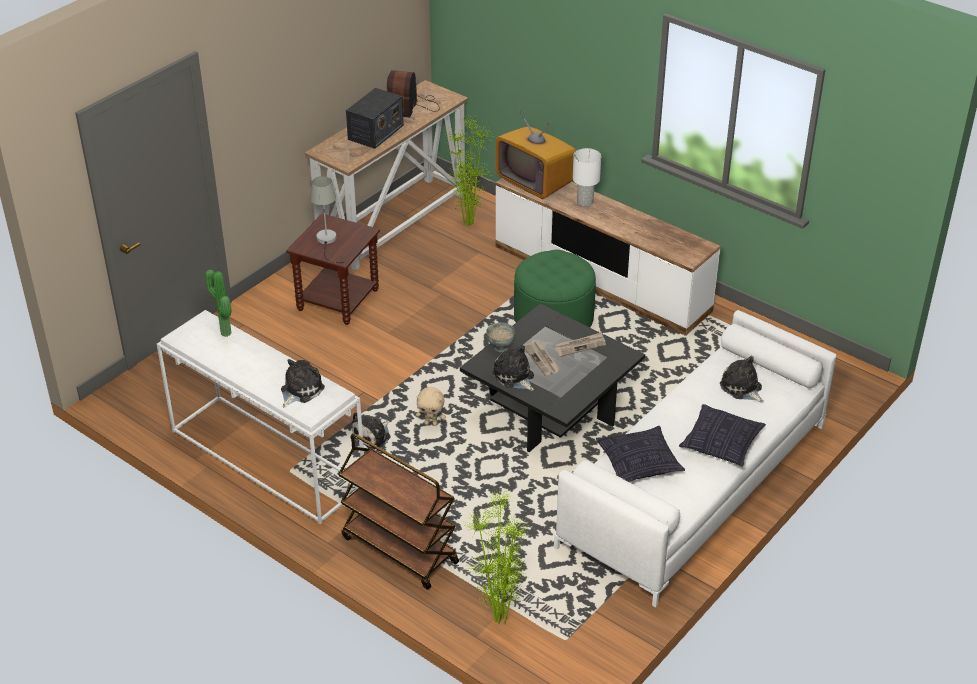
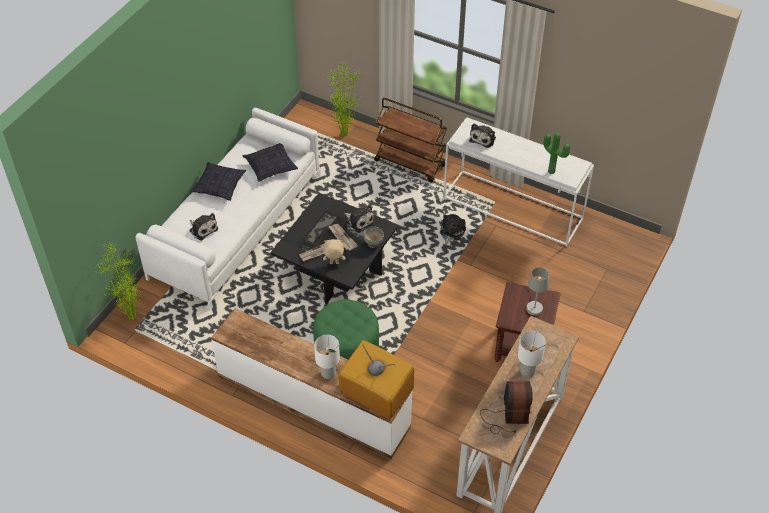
camera: 170 degrees right, 10 degrees up
radio [346,88,404,149] -> white table lamp [518,331,546,377]
beige plush toy [416,387,446,426] -> beige plush toy moved to [323,239,345,264]
potted plant [447,117,493,226] -> potted plant moved to [96,241,143,320]

